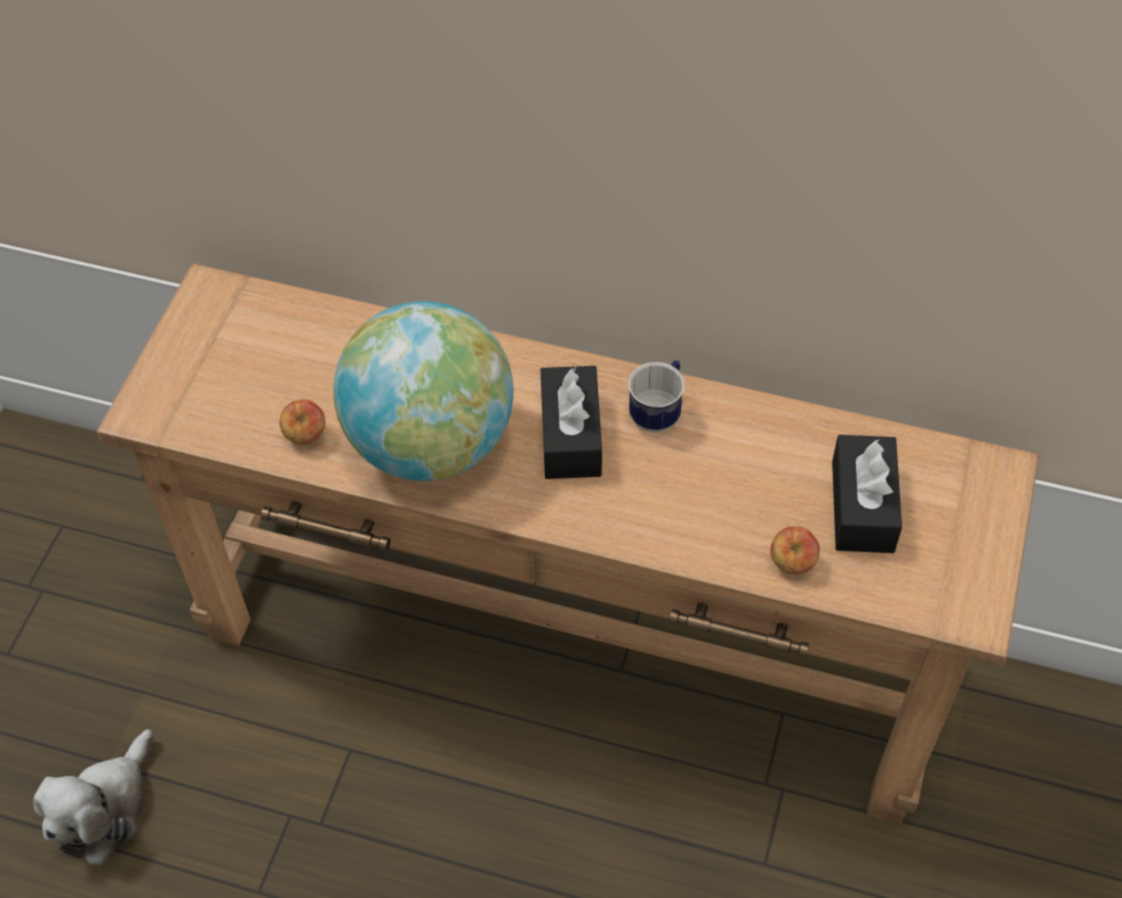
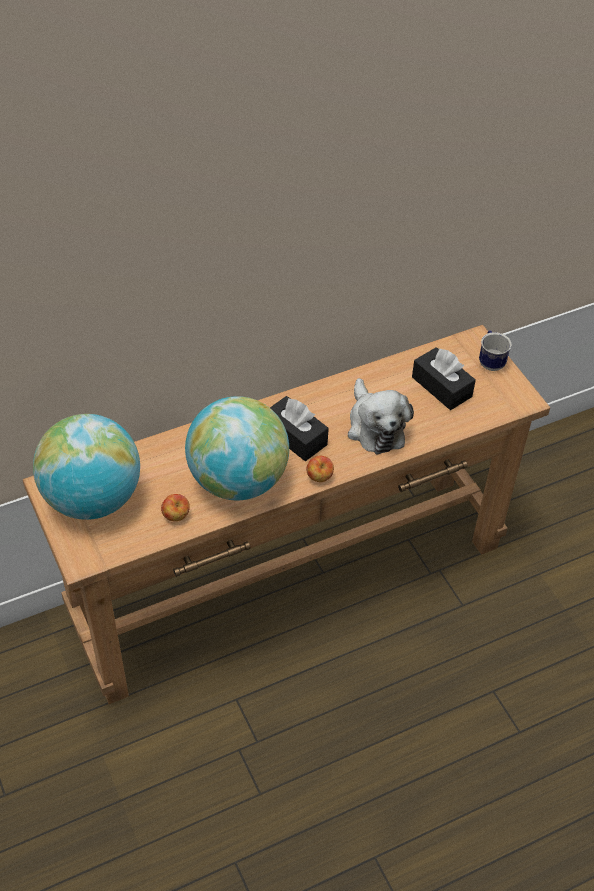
camera: 45 degrees left, 5 degrees down
plush toy [33,729,154,866] -> plush toy moved to [348,378,414,454]
mug [628,360,685,432] -> mug moved to [479,330,512,371]
apple [771,527,820,574] -> apple moved to [306,455,334,482]
none -> globe [33,414,140,520]

